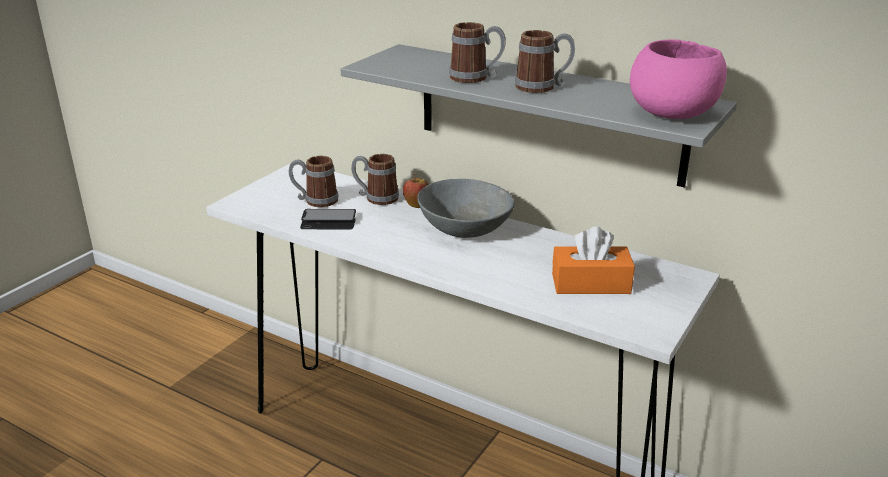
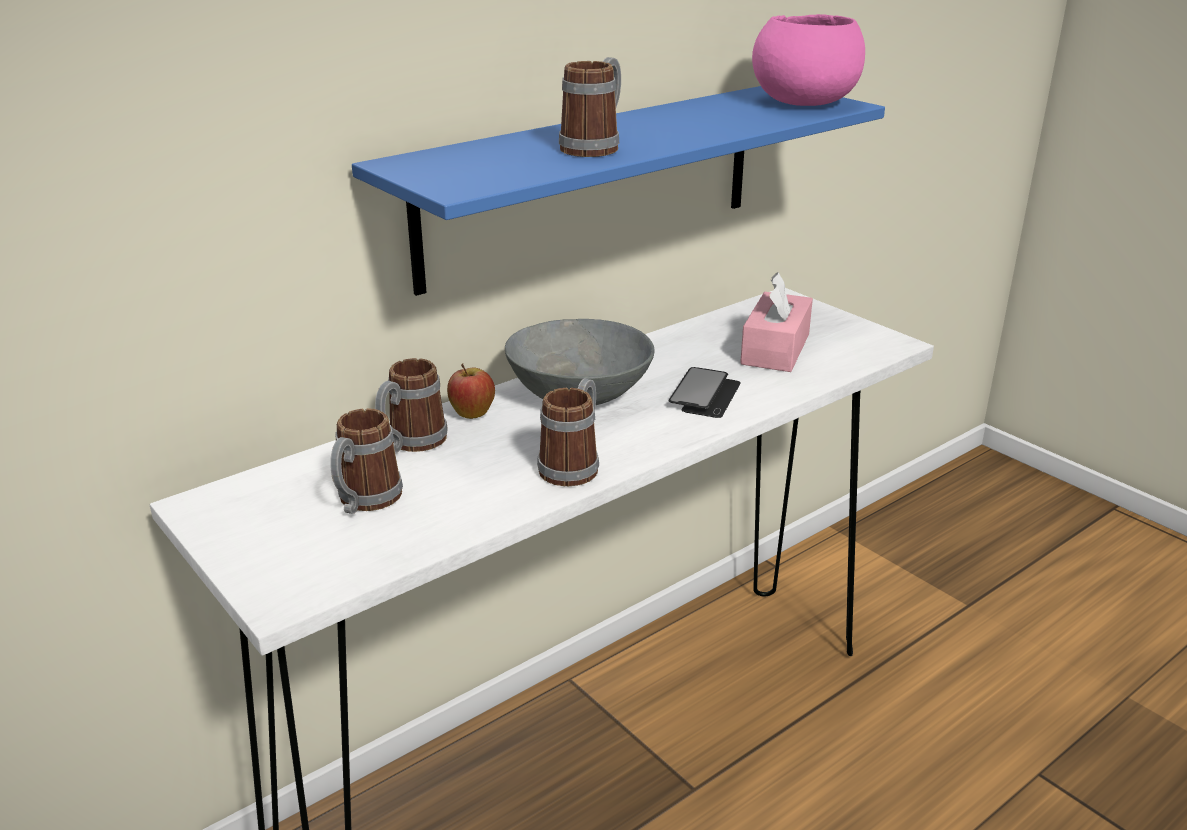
camera: 70 degrees left, 0 degrees up
phone [300,209,356,229] -> phone moved to [668,367,741,418]
grey shelf [340,44,737,187] -> blue shelf [352,86,885,296]
mug [515,30,575,93] -> mug moved to [537,378,599,486]
orange tissue box [552,226,635,294] -> pink tissue box [740,272,813,372]

